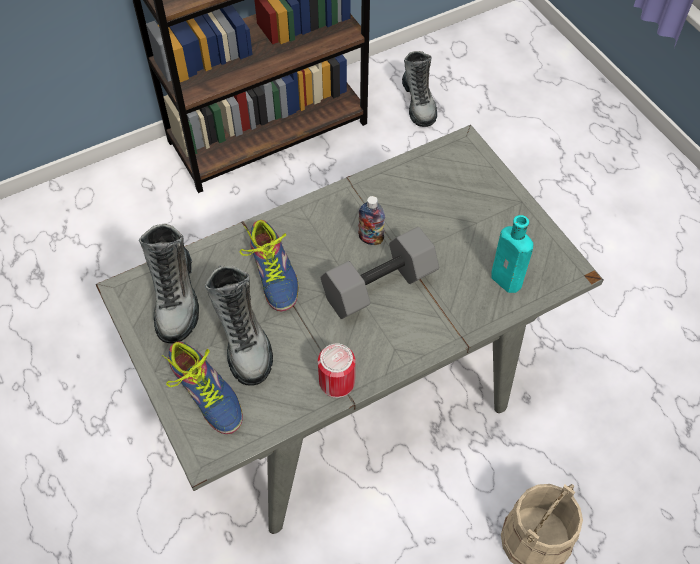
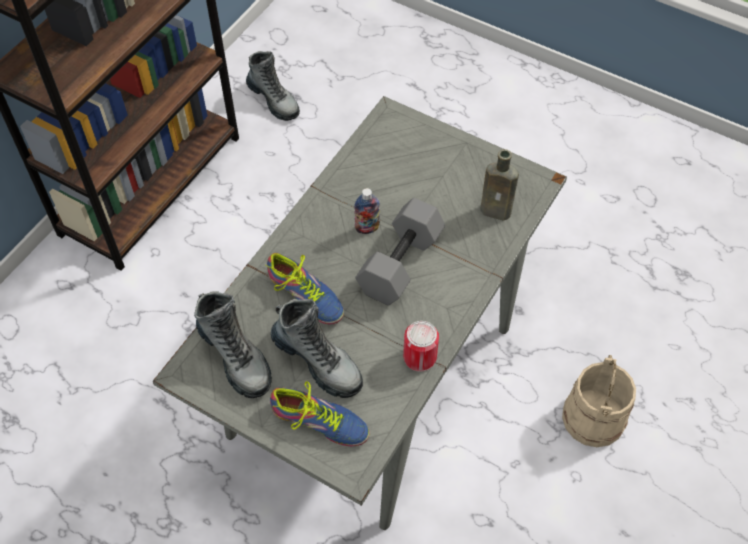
camera: 30 degrees left, 0 degrees up
turquoise bottle [491,215,533,293] -> brown bottle [480,149,519,221]

